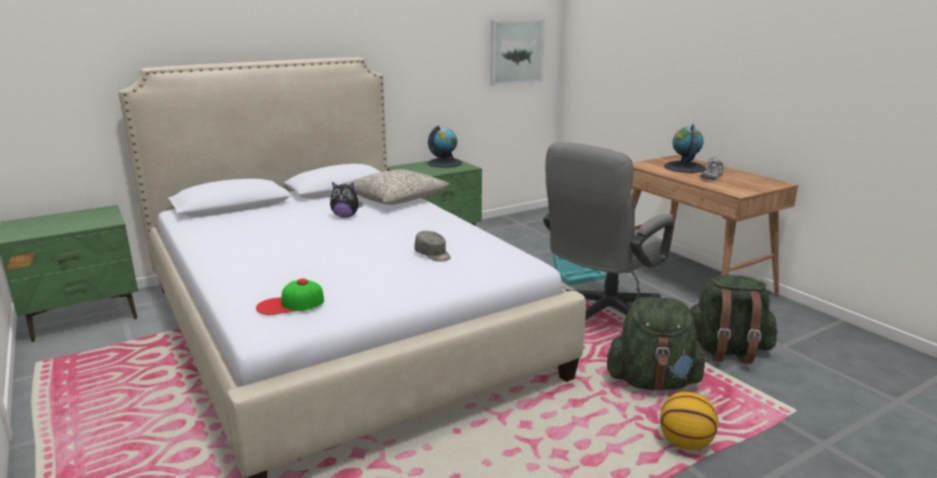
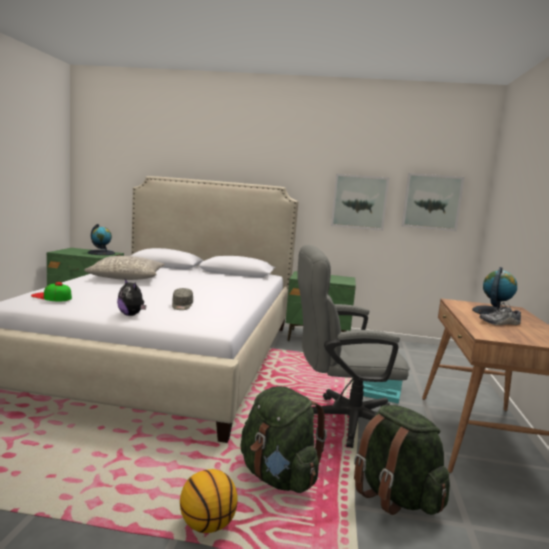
camera: 40 degrees right, 10 degrees down
plush toy [330,182,363,218] -> plush toy moved to [117,279,146,316]
grey pillow [343,169,450,205] -> grey pillow moved to [84,256,165,280]
globe [428,126,462,168] -> globe moved to [88,224,115,255]
none -> picture [331,174,389,231]

